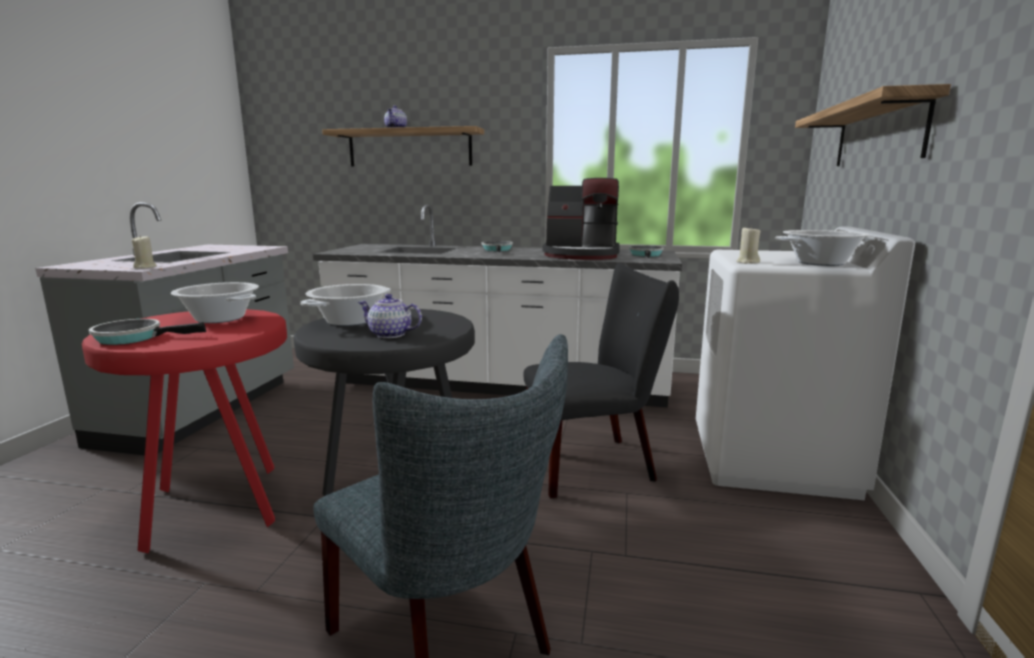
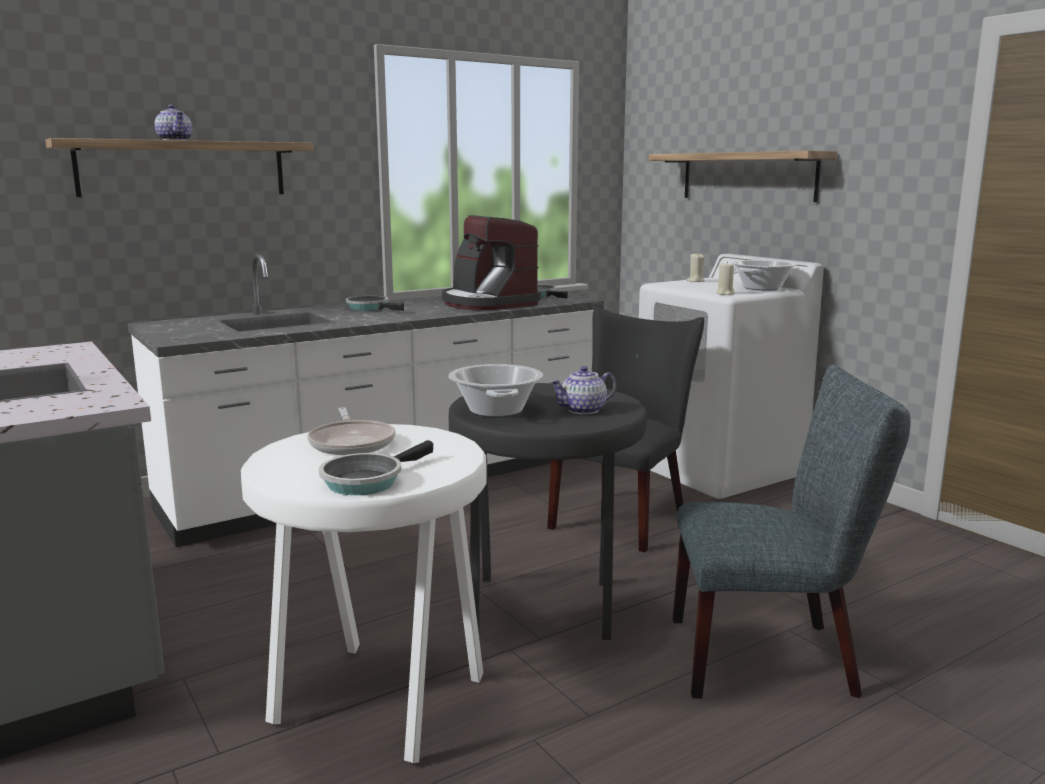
camera: 45 degrees left, 0 degrees up
red stool [82,309,287,553] -> white stool [241,424,486,763]
beige candle [132,235,157,269] -> beige candle moved to [687,252,705,282]
cooking pot [171,282,259,323] -> frying pan [307,407,396,455]
coffee machine [542,178,620,260] -> coffee machine turned 90 degrees clockwise [442,215,541,310]

